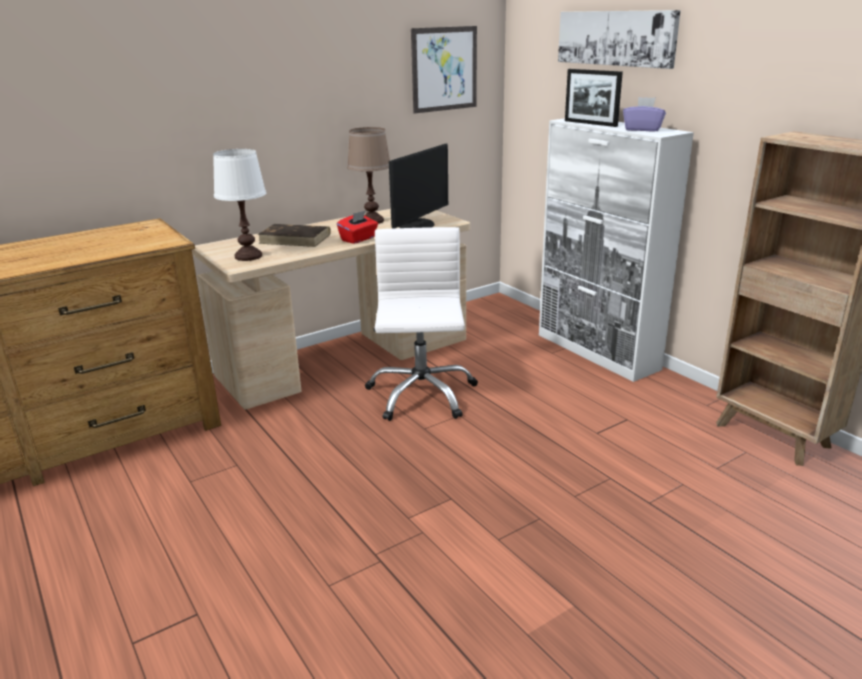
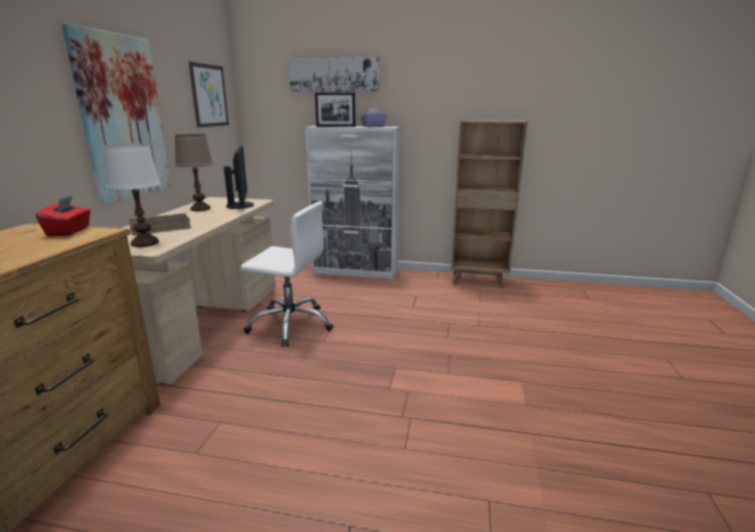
camera: 45 degrees left, 5 degrees down
red tissue box [337,210,378,244] -> red tissue box moved to [36,196,91,236]
white office chair [365,227,478,421] -> white office chair turned 150 degrees clockwise [241,201,334,347]
none -> picture [62,23,172,205]

